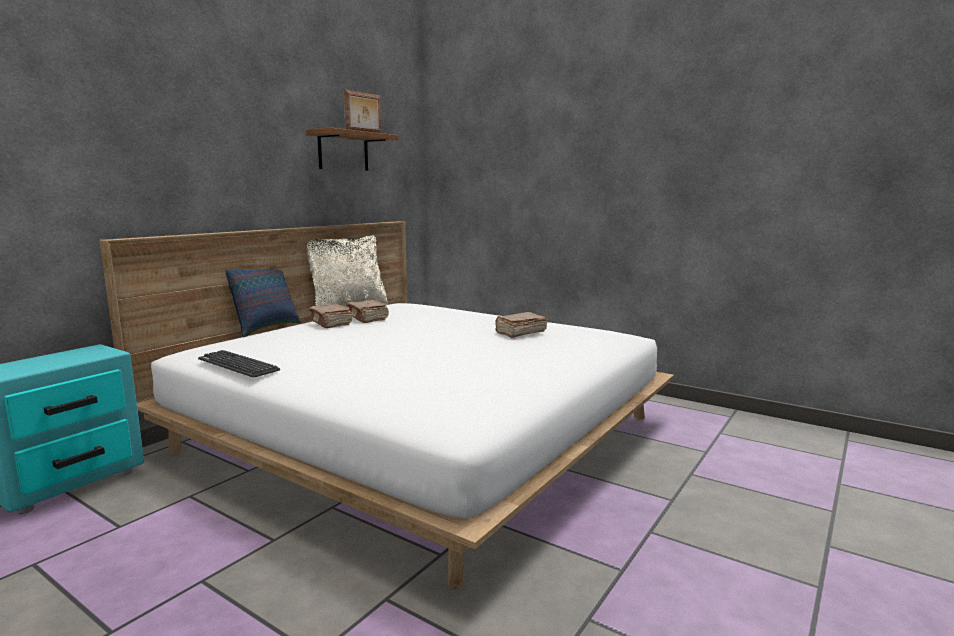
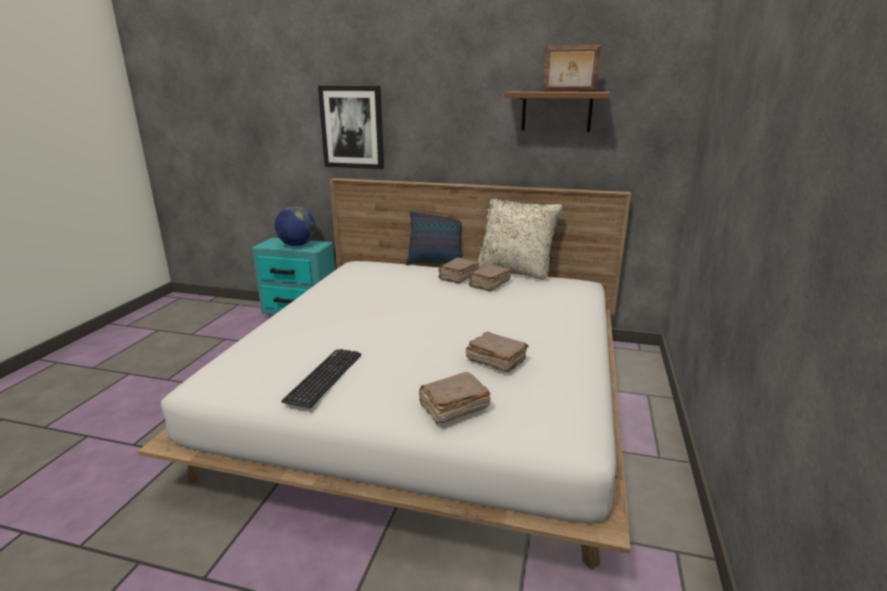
camera: 70 degrees right, 10 degrees up
keyboard [198,350,280,378] -> keyboard moved to [281,349,361,408]
none -> globe [275,206,316,246]
none -> picture [318,86,384,169]
none -> brown book [418,372,491,425]

